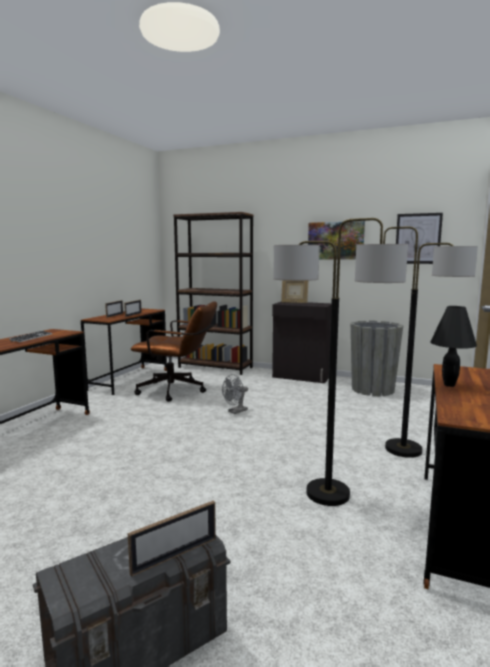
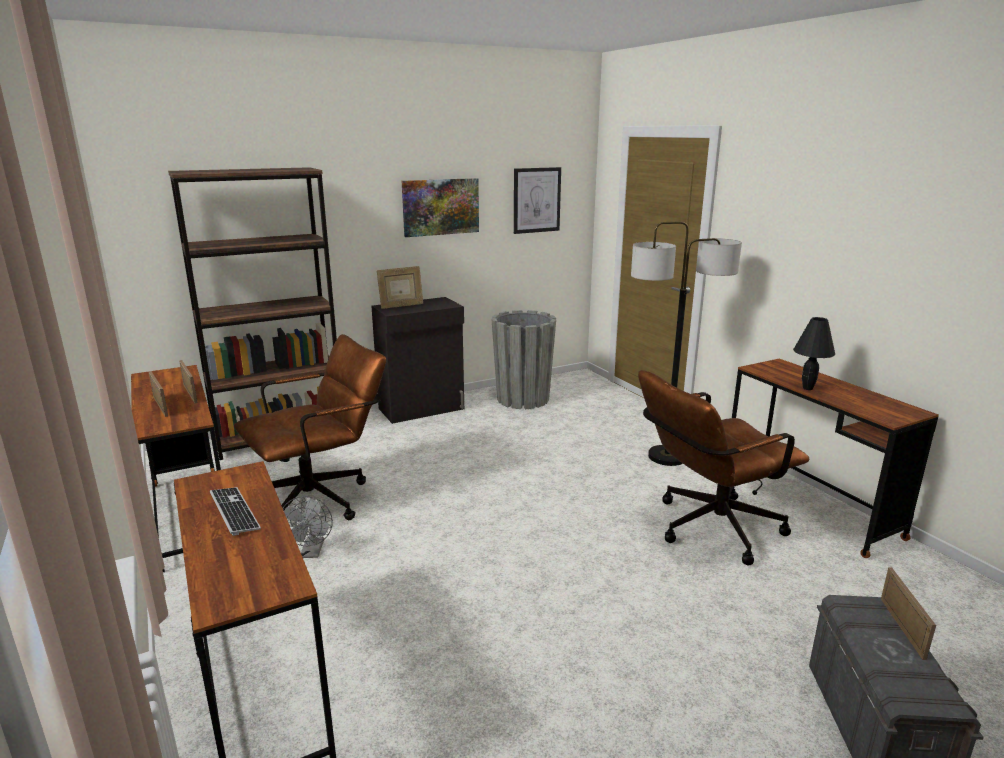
camera: 50 degrees left, 10 degrees up
grey fan [222,374,248,414] -> grey fan moved to [283,496,333,558]
floor lamp [273,218,408,506] -> brown office chair [638,370,809,565]

